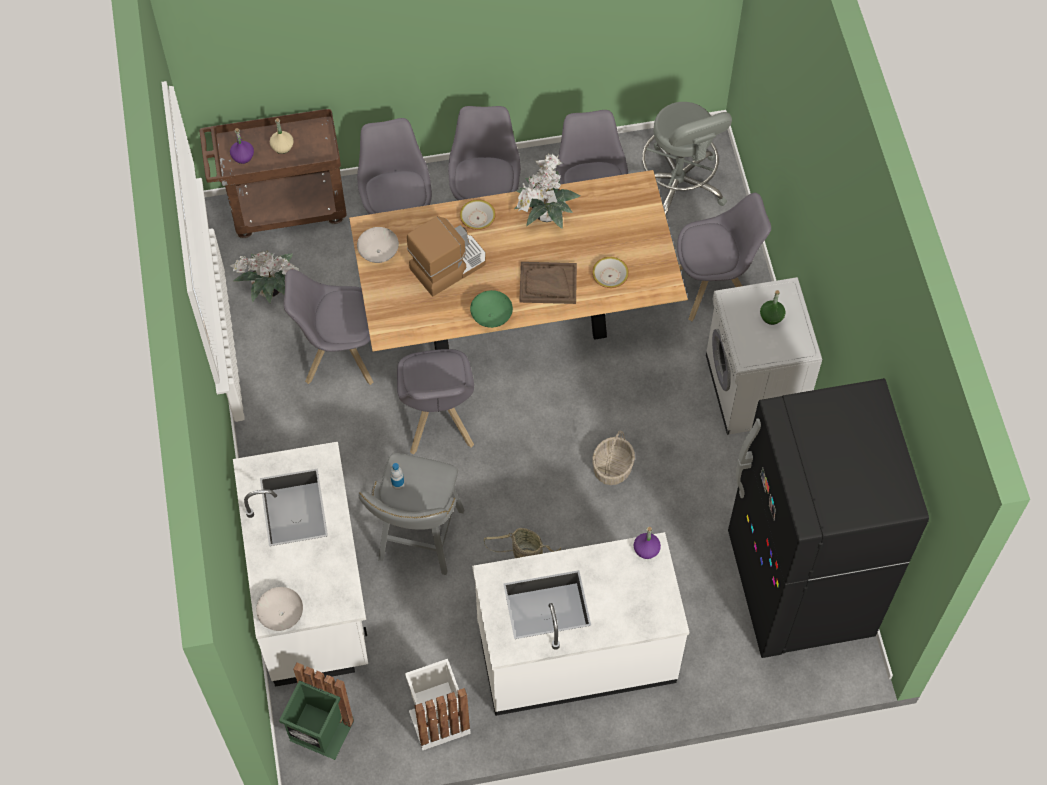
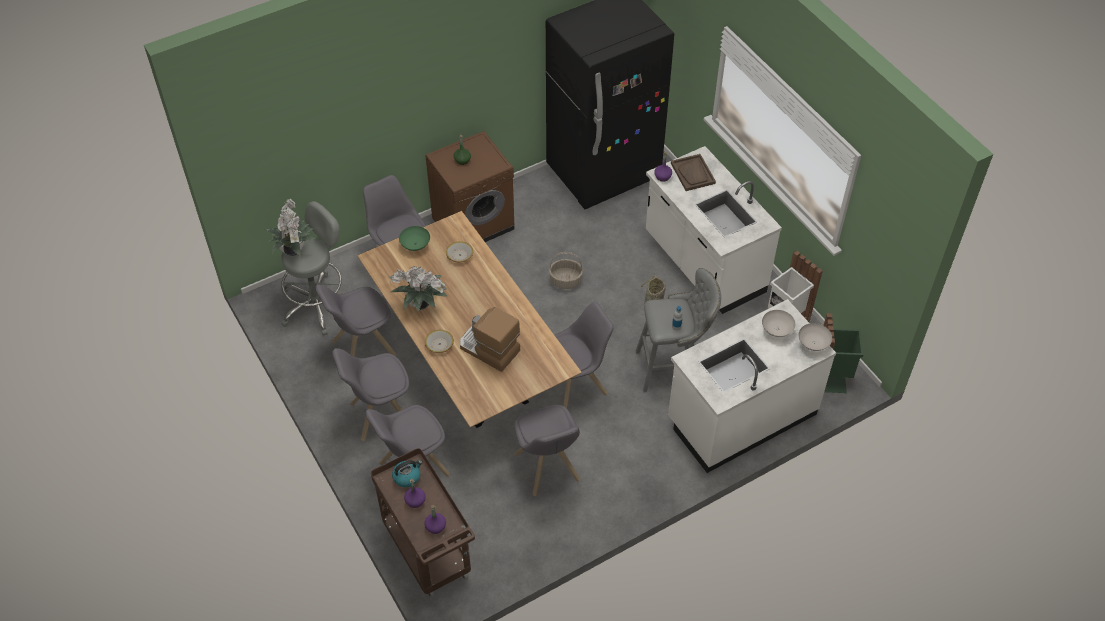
camera: 110 degrees left, 10 degrees down
potted plant [230,251,299,303] -> potted plant moved to [266,198,316,256]
beige bottle [270,118,294,154] -> purple bottle [404,479,426,508]
white bowl [357,227,399,263] -> white bowl moved to [762,310,795,337]
green bowl [470,290,513,328] -> green bowl moved to [399,226,430,251]
brown tray [519,262,577,304] -> brown tray moved to [671,154,716,191]
white washing machine [706,277,822,435] -> brown washing machine [425,131,515,242]
none -> kettle [392,460,422,487]

